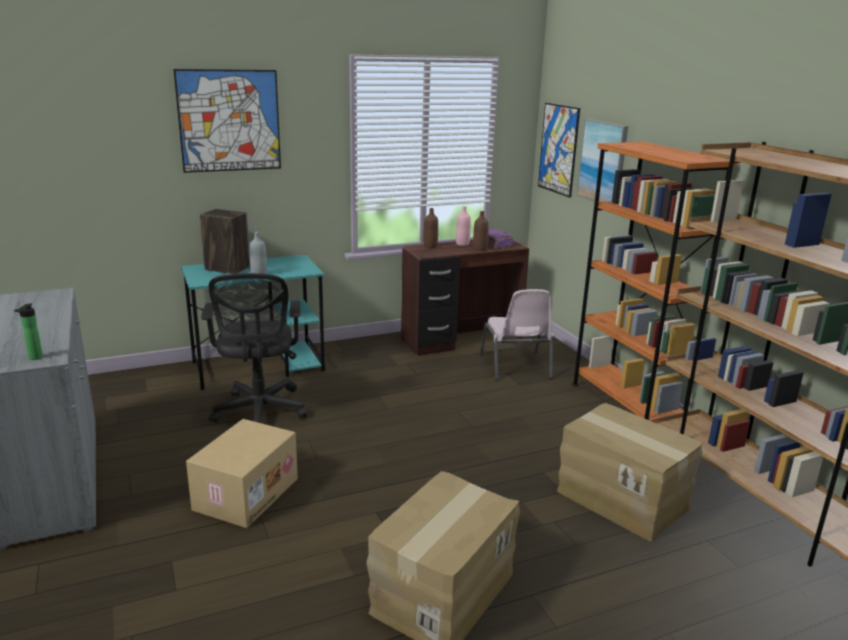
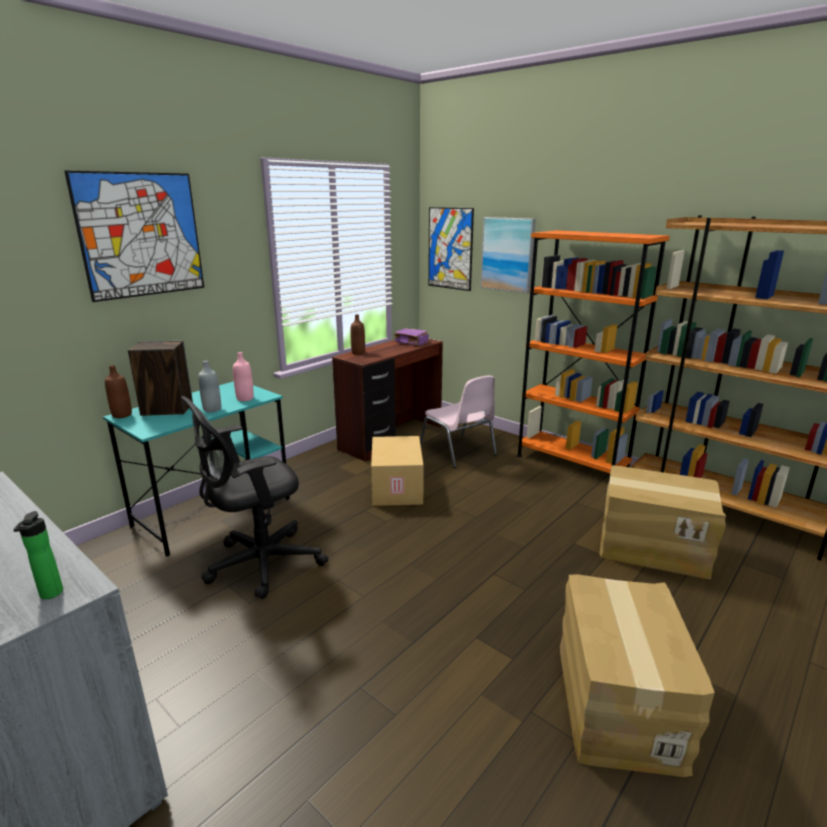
camera: 25 degrees left, 0 degrees up
cardboard box [186,419,298,528] -> cardboard box moved to [371,436,424,506]
black office chair [201,273,307,423] -> black office chair turned 90 degrees clockwise [180,396,328,599]
pink bottle [456,206,471,246] -> pink bottle moved to [233,352,254,401]
brown bottle [473,211,489,252] -> brown bottle moved to [105,365,132,418]

